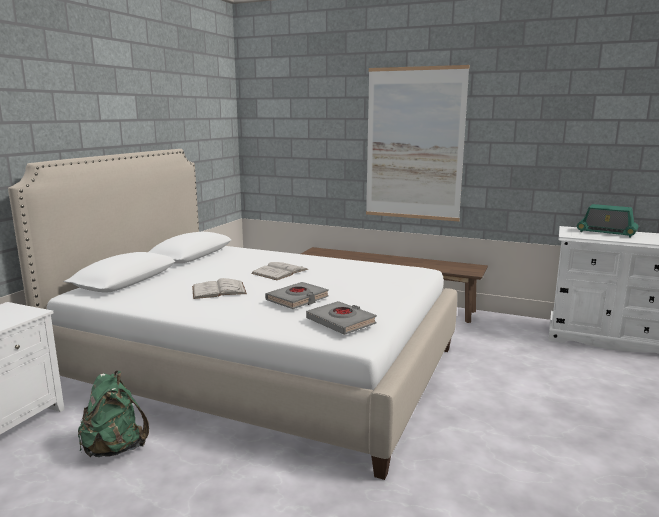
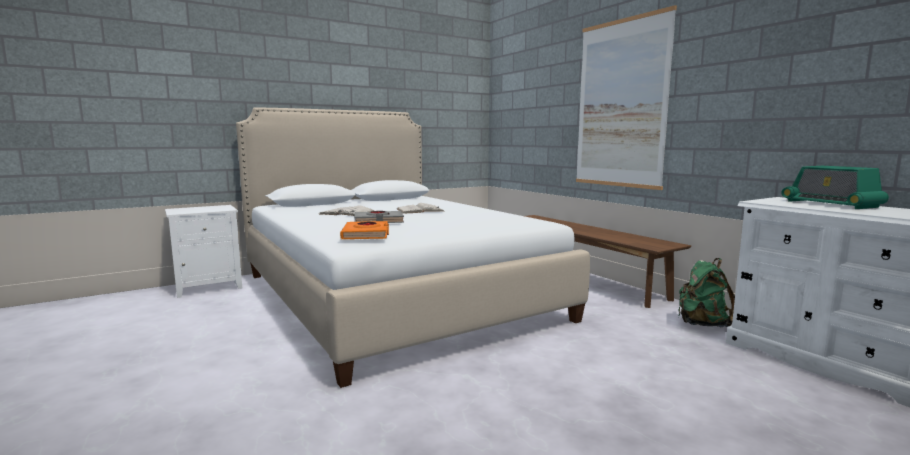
camera: 35 degrees right, 5 degrees down
green backpack [78,371,149,457] -> green backpack moved to [678,258,735,327]
grey book [306,301,377,335] -> orange book [340,221,389,239]

